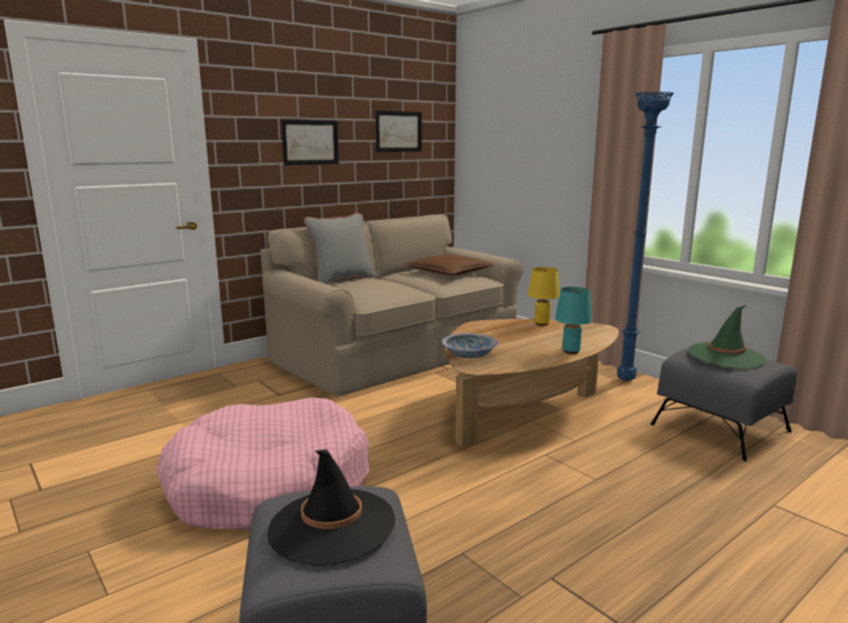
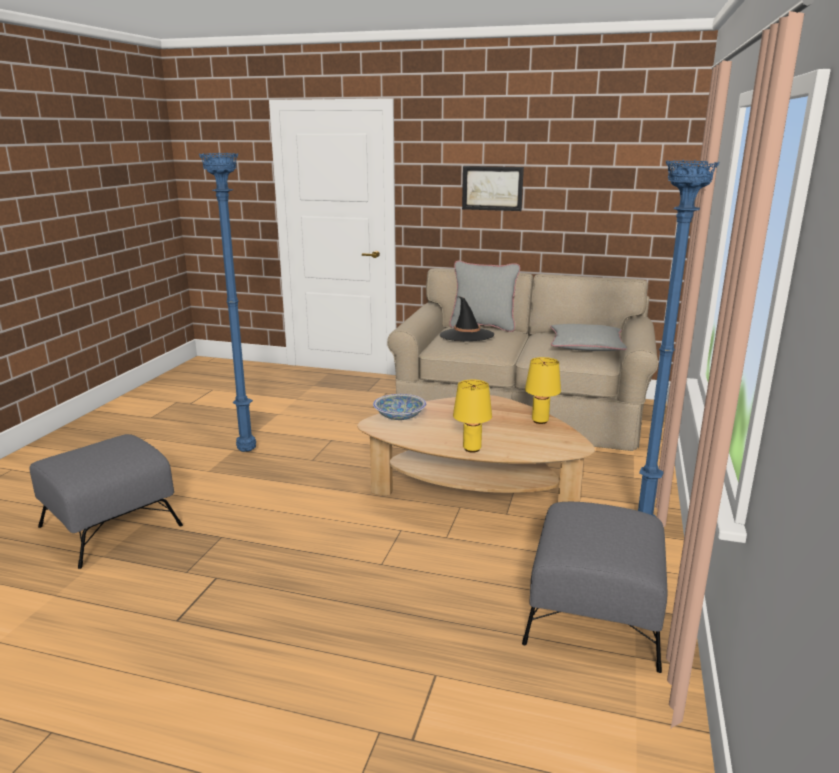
camera: 55 degrees right, 5 degrees up
pink dog bed [157,397,369,531] -> blue floor lamp [199,152,256,452]
black hat [267,449,395,565] -> black hat moved to [440,296,494,342]
picture [376,110,422,152] -> none
brown pillow [405,254,494,275] -> grey pillow [550,324,627,351]
turquoise table lamp [555,287,592,354] -> yellow table lamp [453,380,492,453]
green hat [689,305,766,369] -> none

